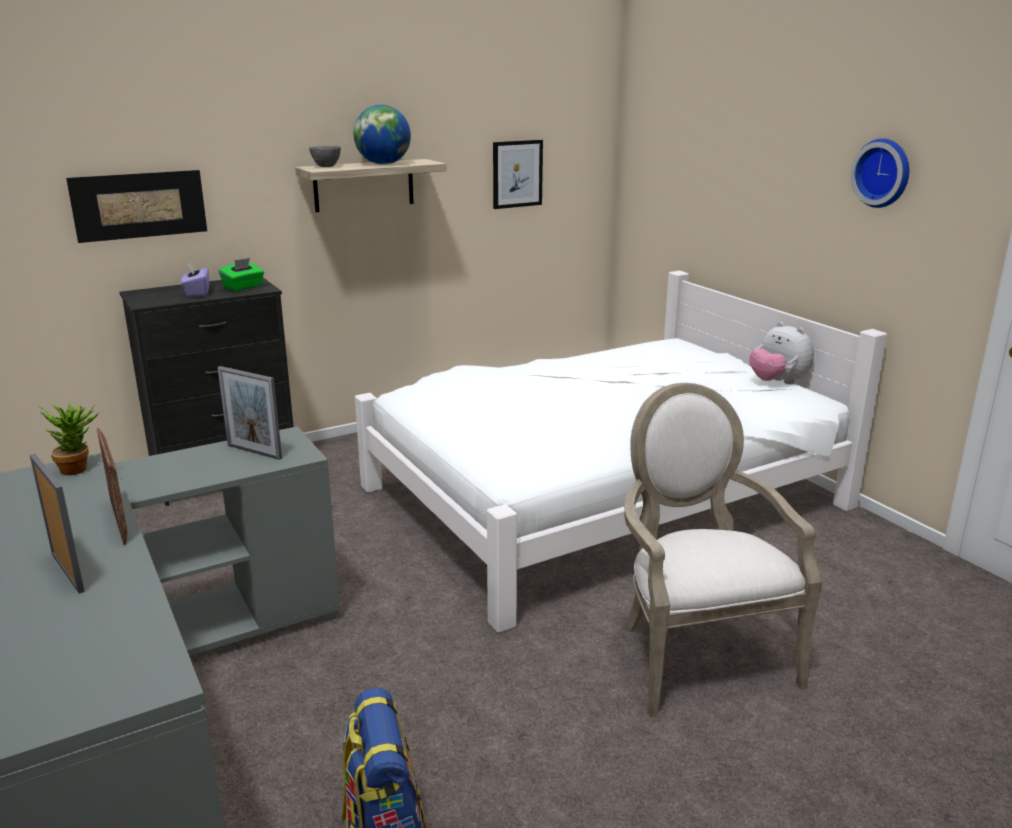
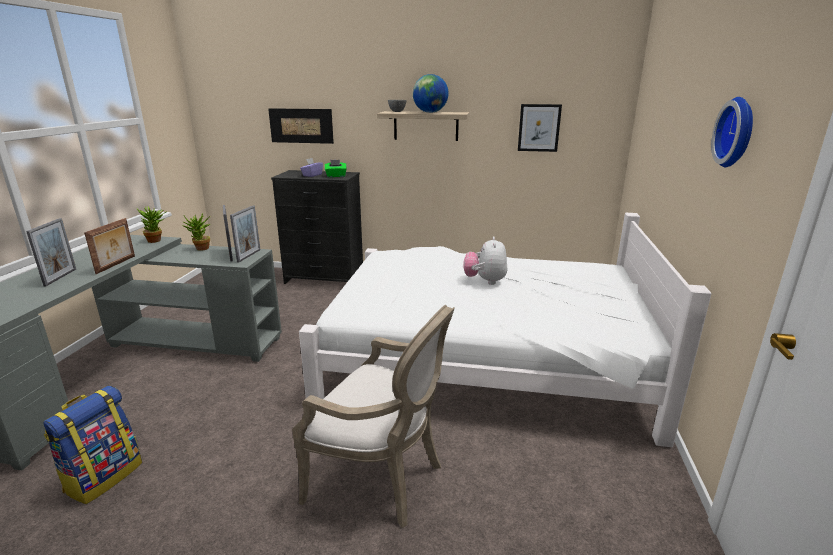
camera: 40 degrees right, 0 degrees up
armchair [623,383,822,717] -> armchair turned 90 degrees clockwise [292,305,455,528]
plush toy [749,322,814,384] -> plush toy moved to [463,237,507,285]
none -> potted plant [182,213,210,251]
none -> picture frame [230,205,261,263]

